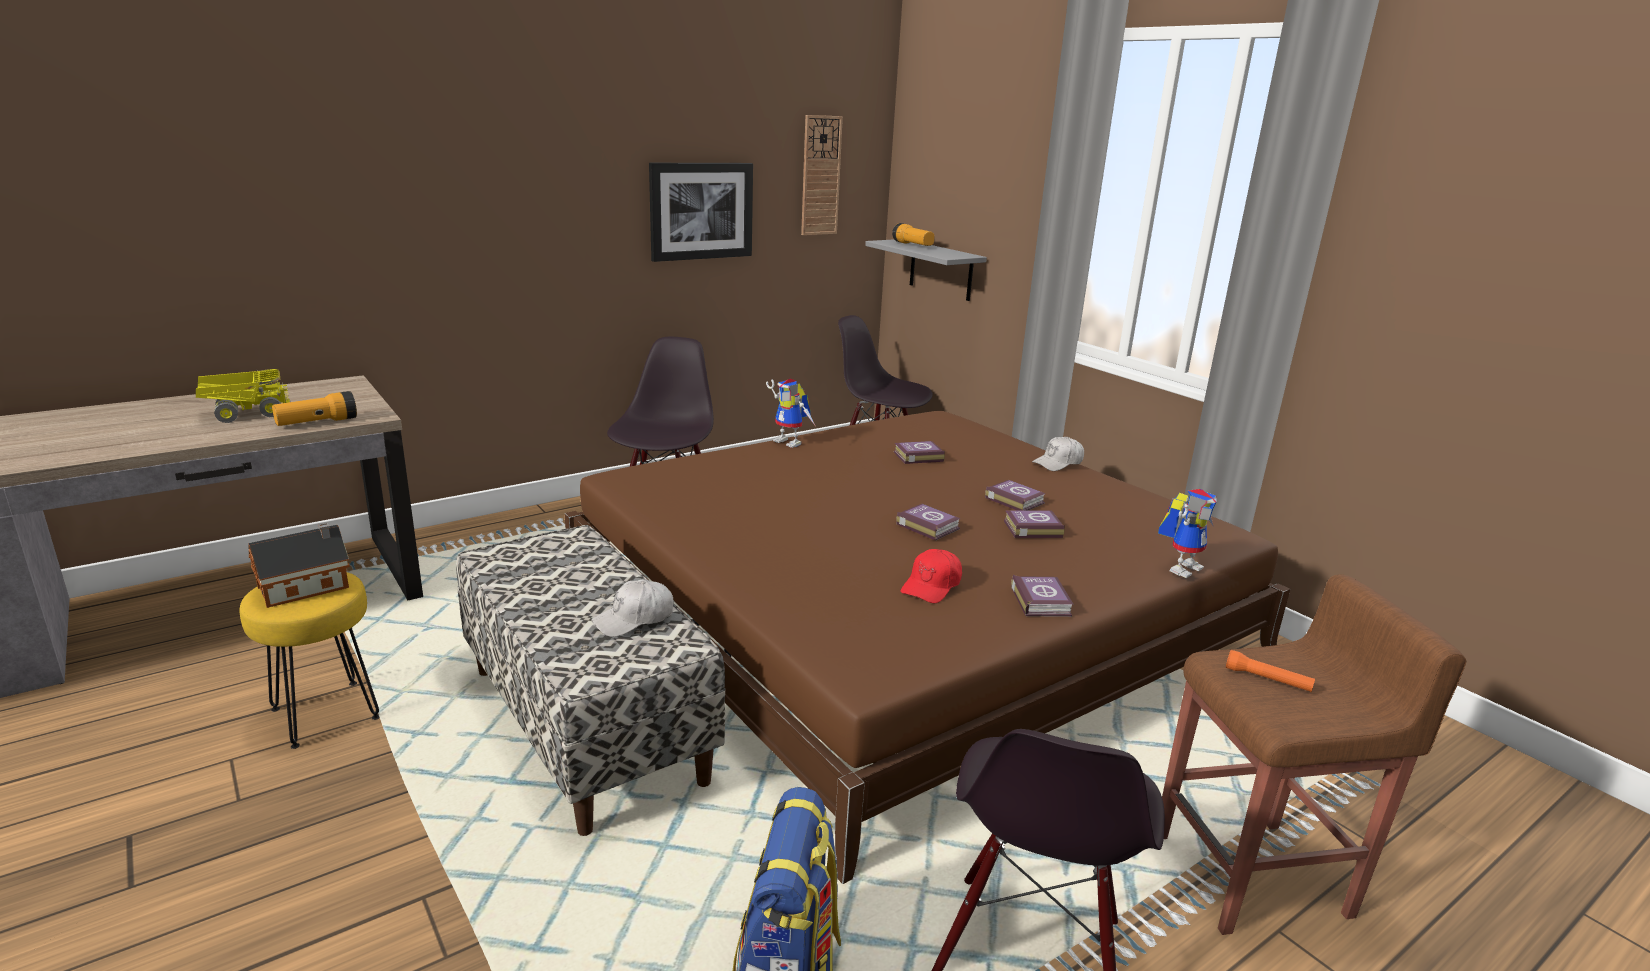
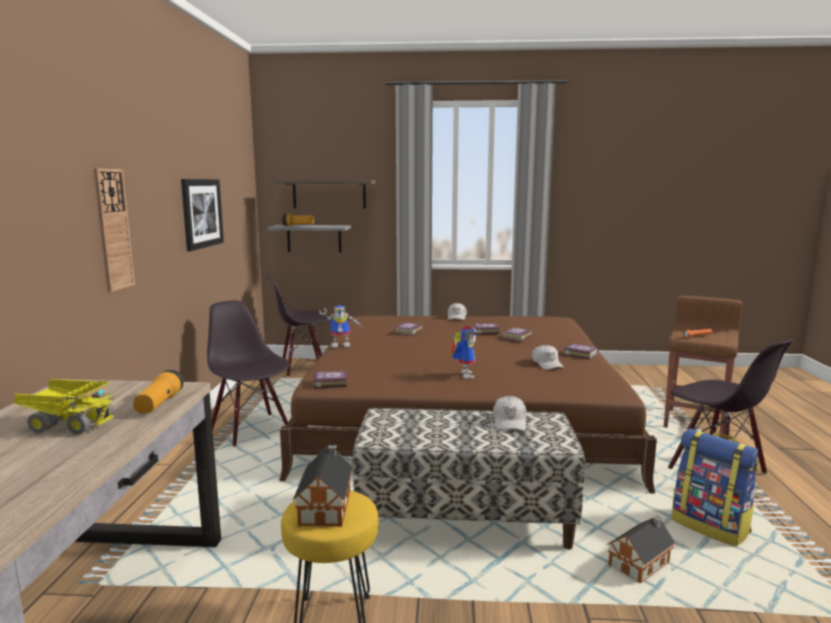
camera: 50 degrees left, 10 degrees down
toy truck [196,369,290,423] -> toy truck turned 90 degrees clockwise [14,379,116,435]
wall clock [801,115,843,235] -> wall clock moved to [94,168,135,292]
book [896,504,961,541] -> book moved to [313,371,347,388]
red cap [900,549,962,603] -> white cap [532,345,564,370]
toy robot [1158,489,1217,578] -> toy robot moved to [450,326,477,379]
none -> shelf [273,180,376,209]
none -> toy house [607,516,676,584]

